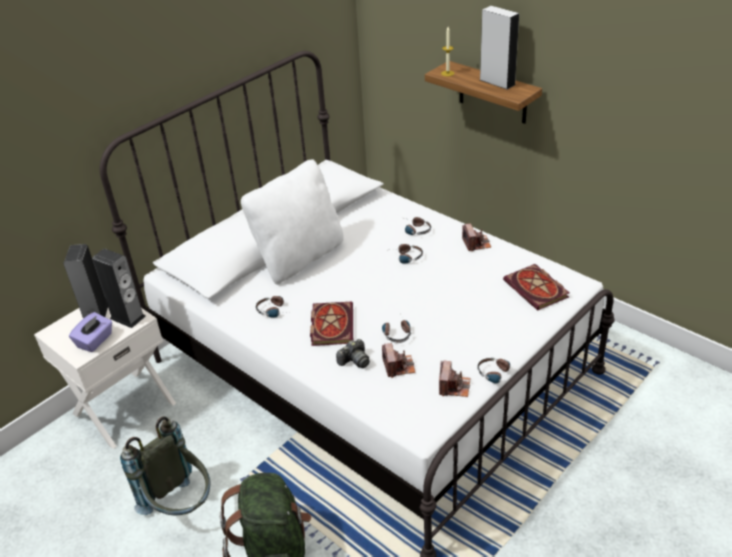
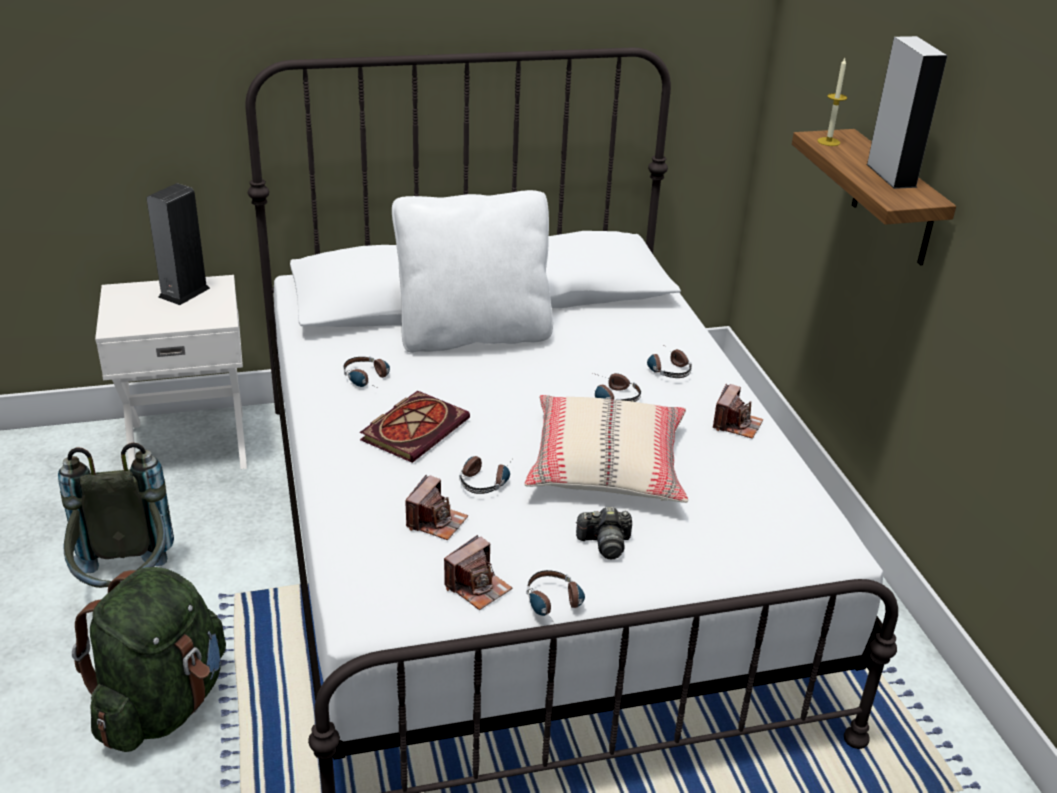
camera: 30 degrees right, 5 degrees down
purple tissue box [69,312,112,352] -> none
speaker [92,249,146,328] -> none
camera [336,339,370,368] -> camera moved to [576,507,632,559]
book [503,264,570,311] -> none
none -> beige pillow [525,395,688,503]

